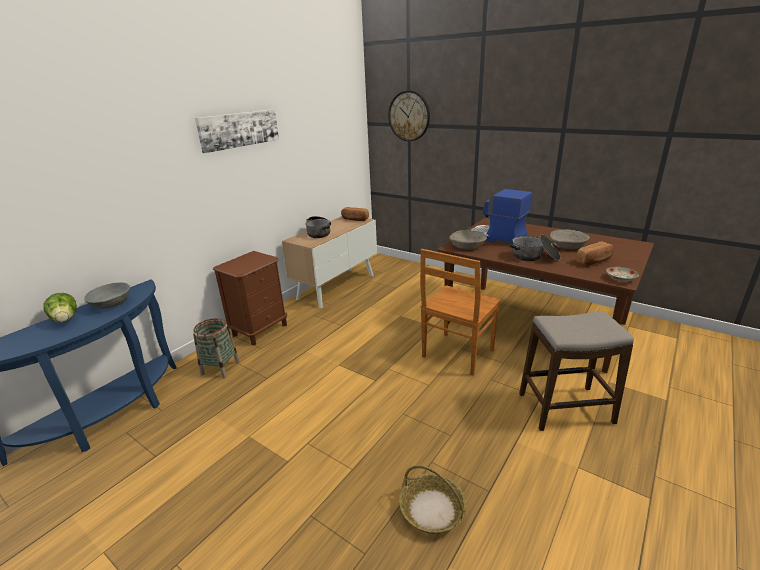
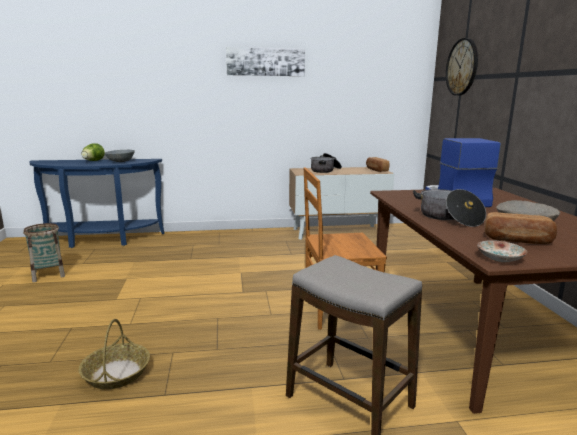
camera: 45 degrees right, 10 degrees down
basket [193,318,240,378] -> basket moved to [23,223,65,282]
brown nightstand [213,251,287,345] -> none
beige bowl [449,230,487,250] -> none

